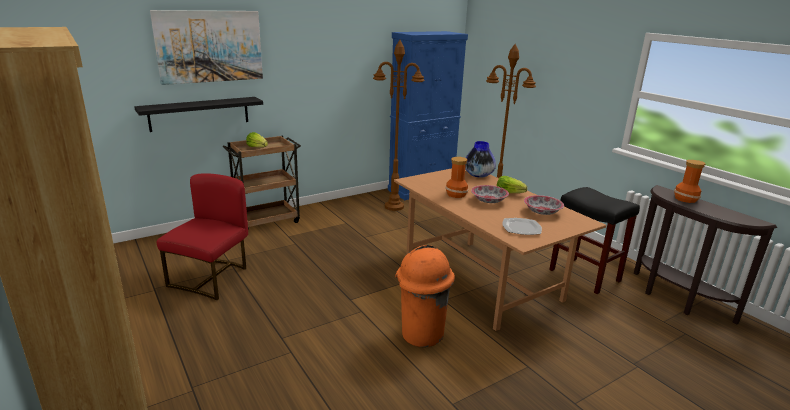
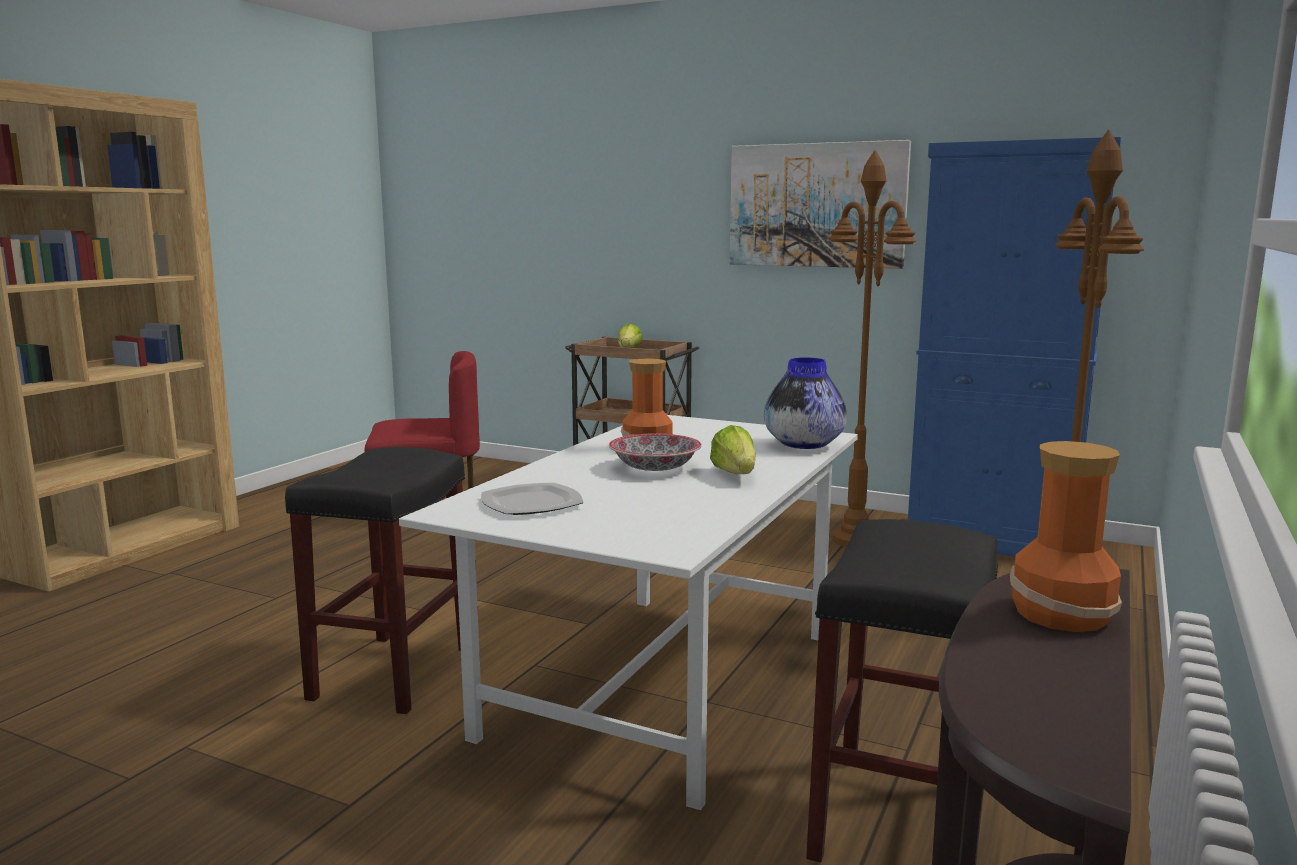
camera: 60 degrees right, 10 degrees down
black shelf [134,97,263,132] -> none
picture [150,10,263,85] -> picture moved to [730,140,911,269]
brown dining table [394,168,606,331] -> white dining table [399,415,858,810]
orange trash can [395,245,455,347] -> black stool [285,447,465,714]
bowl [524,195,564,215] -> none

